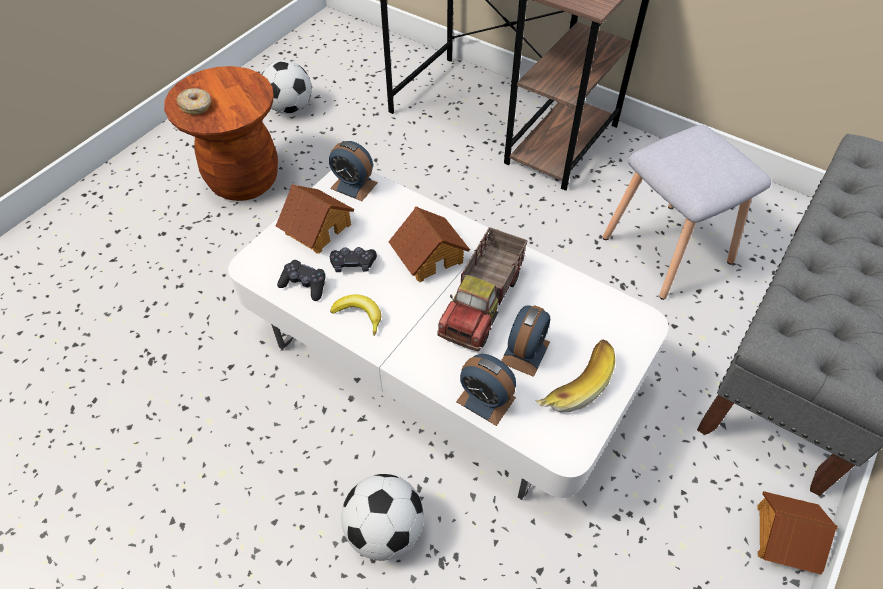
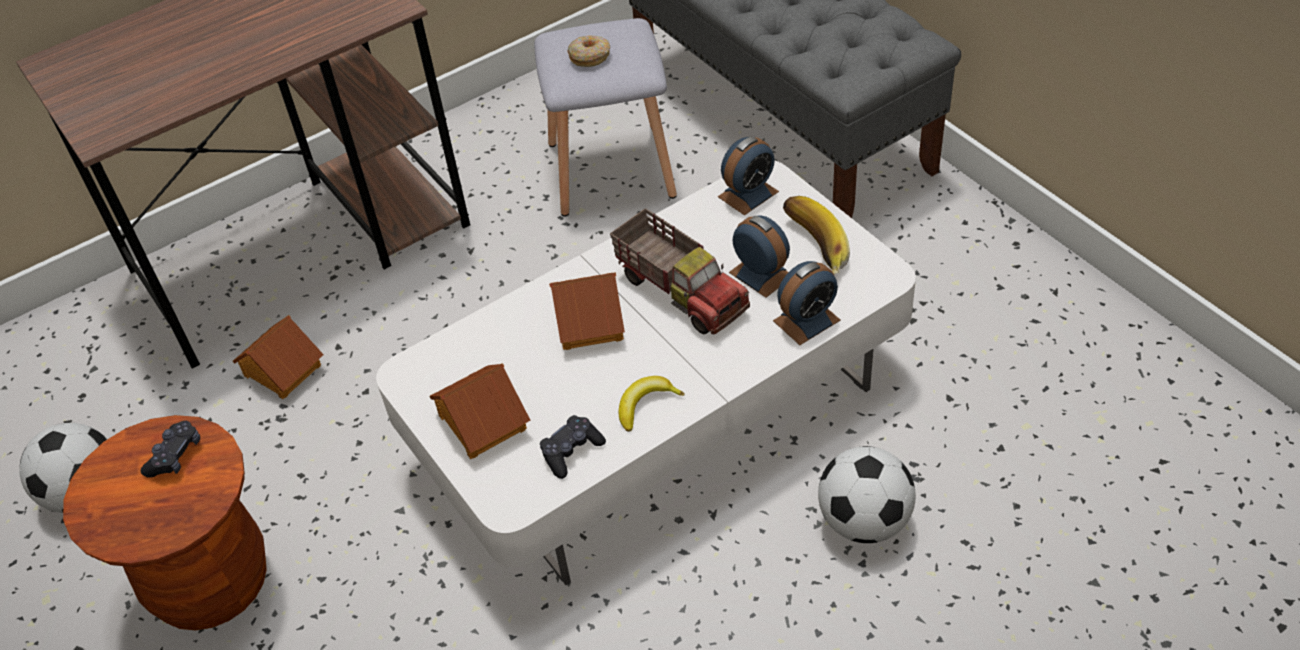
camera: 65 degrees left, 5 degrees down
donut [177,88,211,115] -> donut moved to [567,35,610,67]
alarm clock [329,141,378,201] -> alarm clock moved to [718,136,779,215]
black game controller [330,247,377,272] -> black game controller moved to [141,421,200,478]
toy house [757,491,838,575] -> toy house moved to [233,315,324,399]

